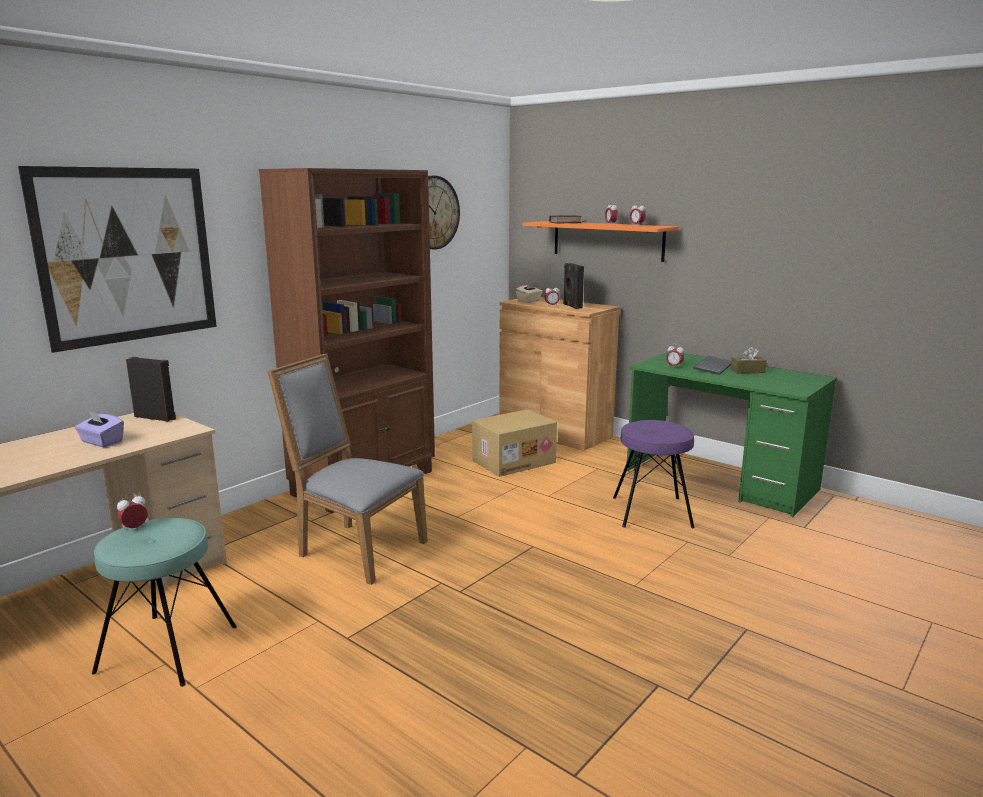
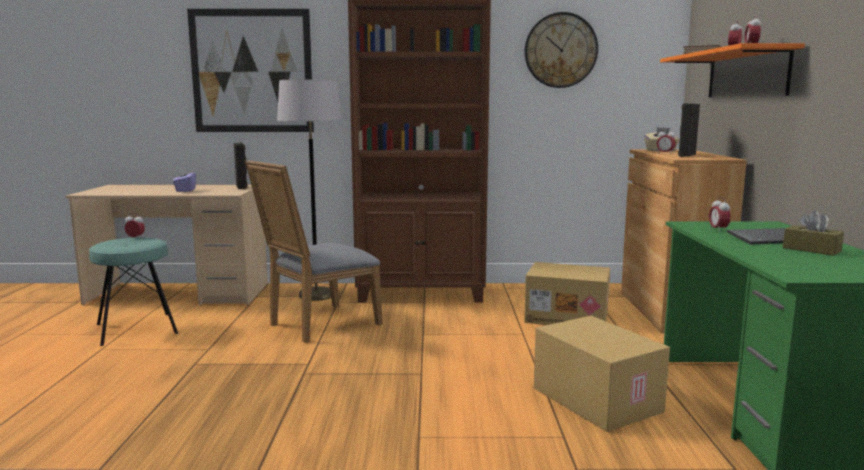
camera: 50 degrees right, 5 degrees down
grey chair [267,354,428,585] -> grey chair turned 120 degrees counterclockwise [245,161,383,343]
purple stool [613,420,695,528] -> cardboard box [534,316,670,432]
none -> grey floor lamp [277,80,342,301]

